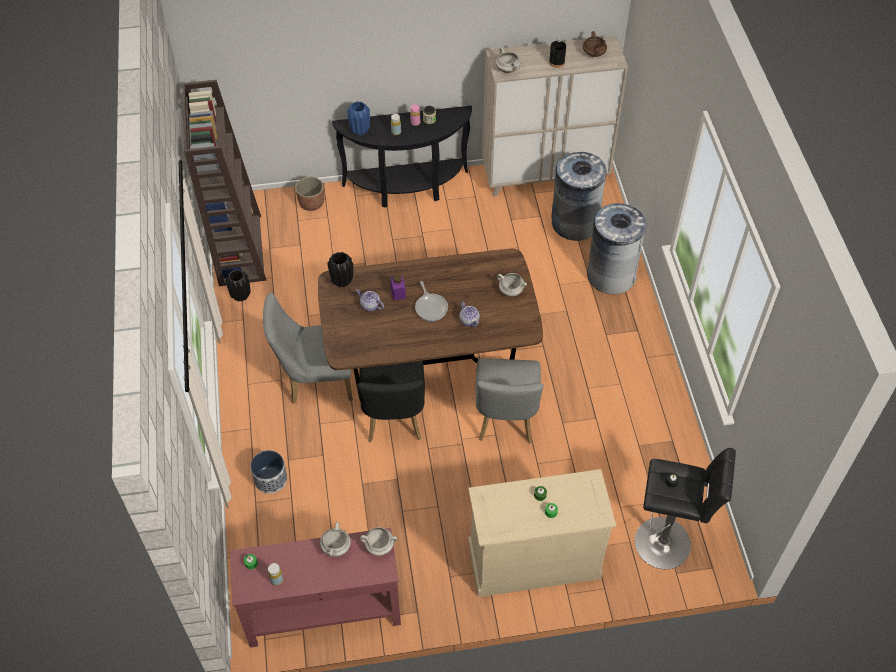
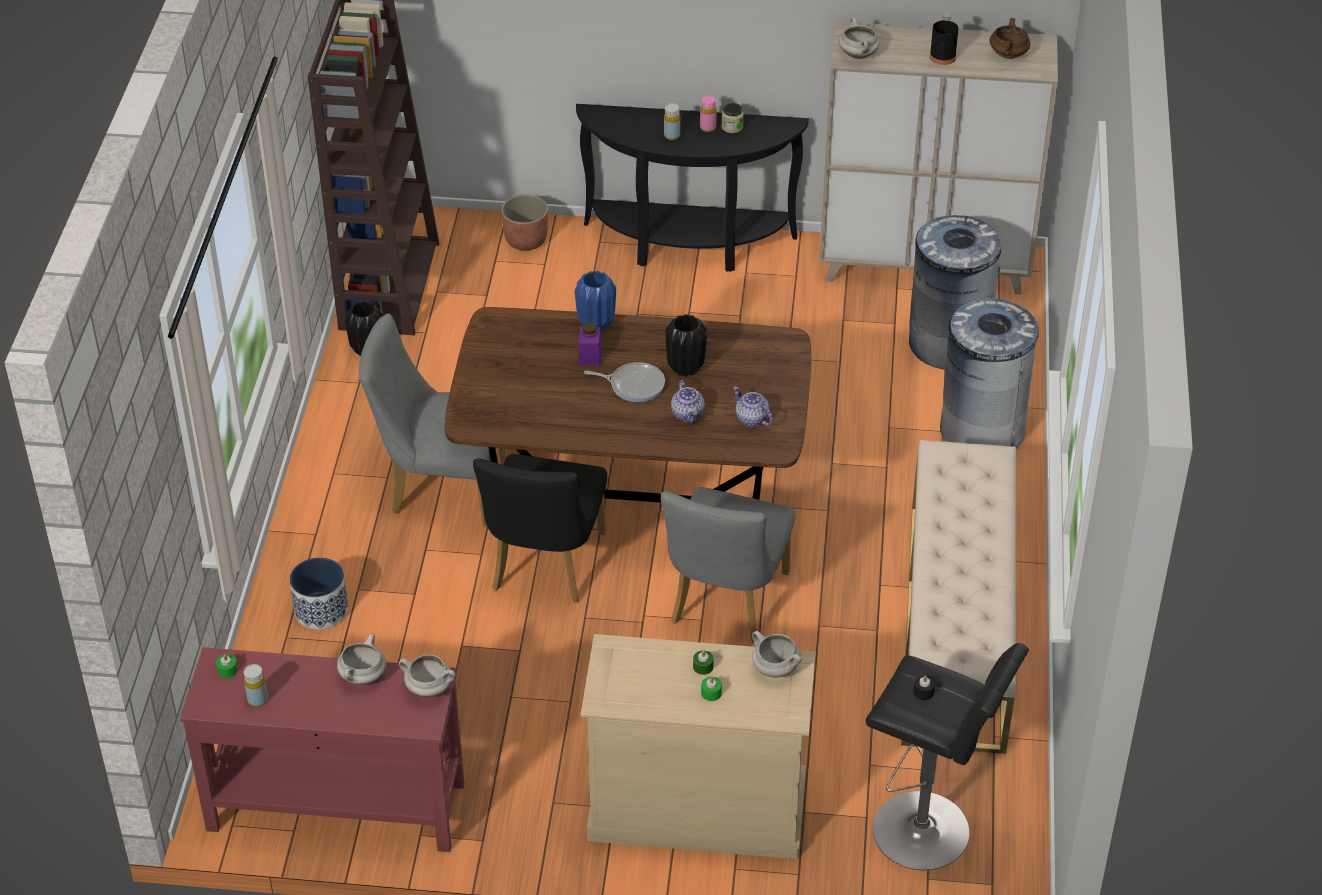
camera: 15 degrees right, 10 degrees down
black vase [327,252,353,287] -> black vase moved to [665,314,707,377]
blue vase [347,101,370,136] -> blue vase moved to [575,271,616,331]
teapot [356,289,384,311] -> teapot moved to [733,387,773,427]
frying pan [415,281,448,321] -> frying pan turned 75 degrees counterclockwise [584,362,665,402]
white cooking pot [497,273,527,297] -> white cooking pot moved to [752,631,802,678]
none -> beige bench [901,440,1017,754]

